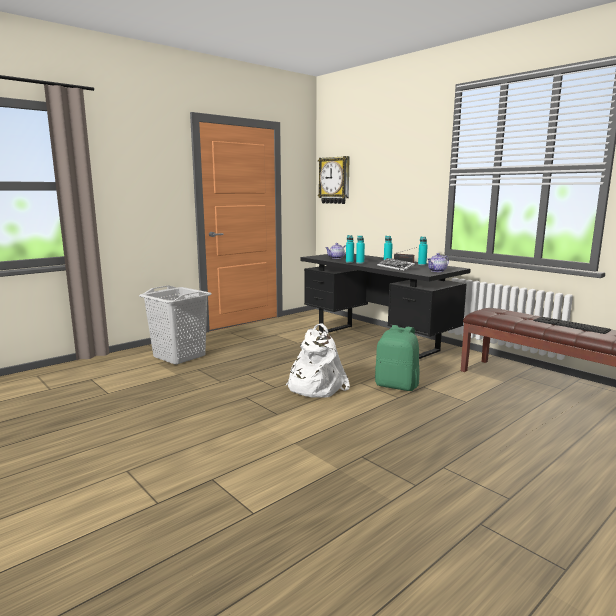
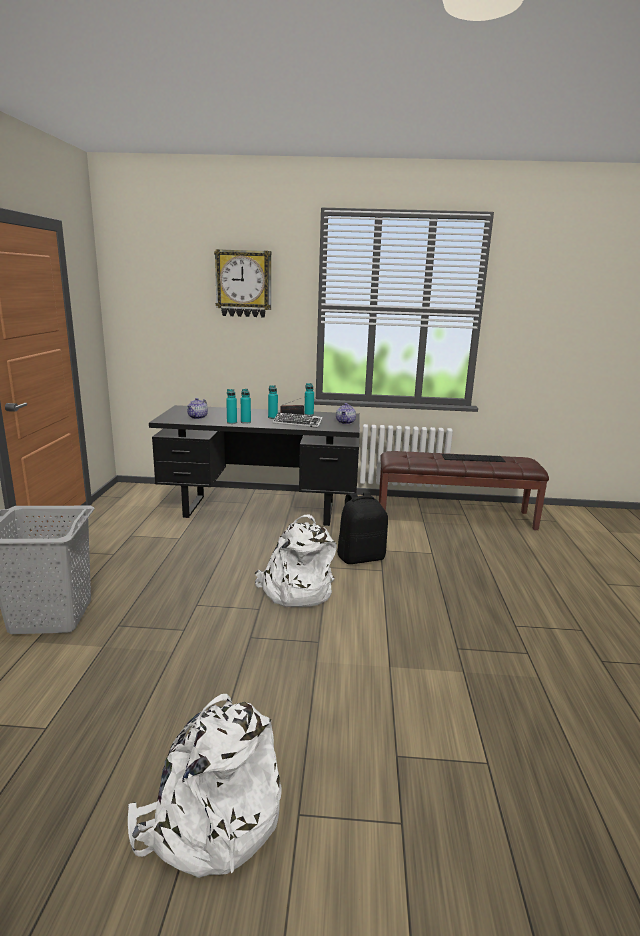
camera: 45 degrees left, 5 degrees up
wall clock [318,156,350,204] -> wall clock moved to [214,249,271,317]
green backpack [375,325,419,391] -> black backpack [337,492,388,564]
none -> white backpack [128,694,282,878]

